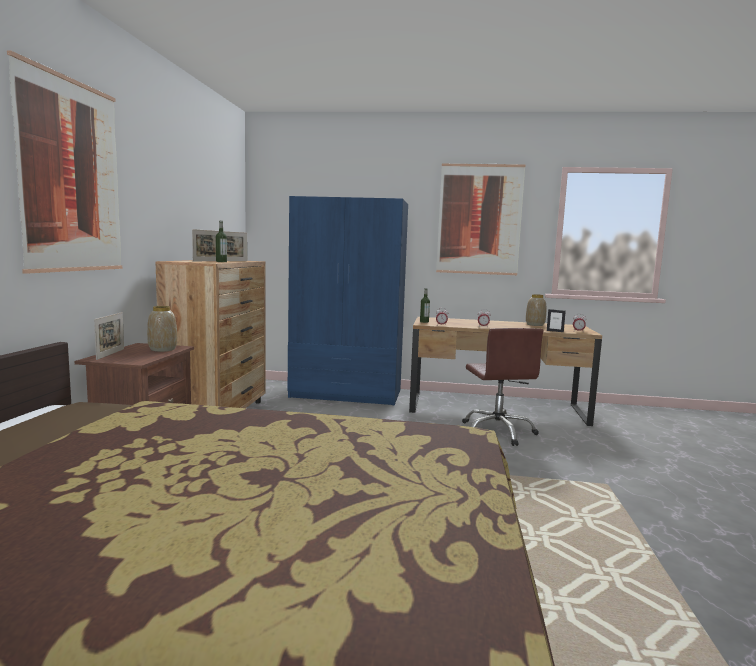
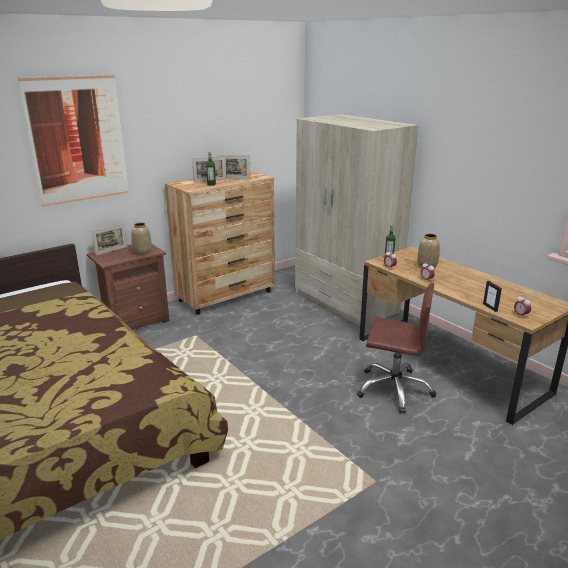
camera: 45 degrees right, 15 degrees up
blue wardrobe [288,196,408,406] -> beige wardrobe [295,114,419,326]
picture [436,163,525,275] -> none
brown office chair [462,328,543,446] -> brown office chair turned 105 degrees counterclockwise [357,283,436,414]
vase [526,294,546,326] -> vase moved to [417,234,440,268]

